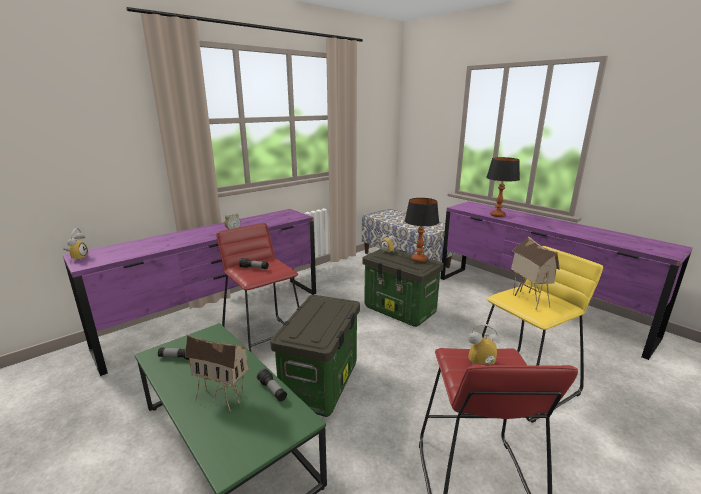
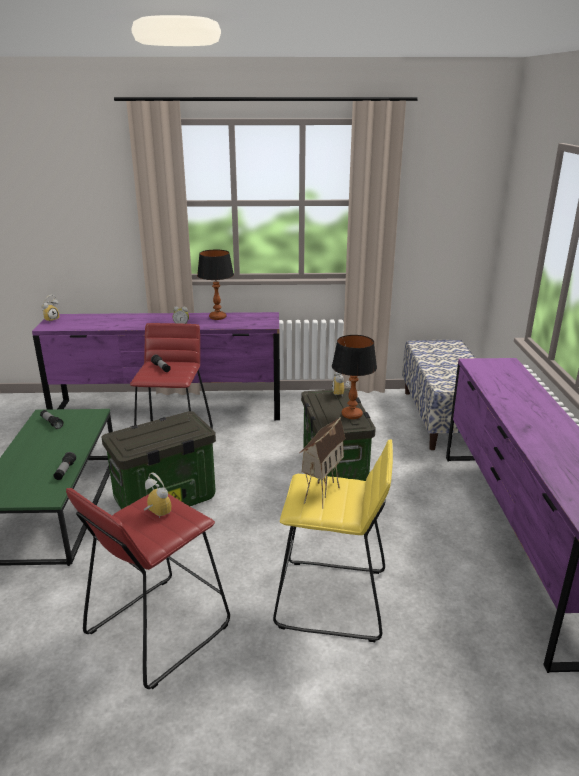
camera: 40 degrees right, 5 degrees up
toy house [185,334,249,412] -> none
table lamp [486,157,520,217] -> table lamp moved to [197,250,234,320]

